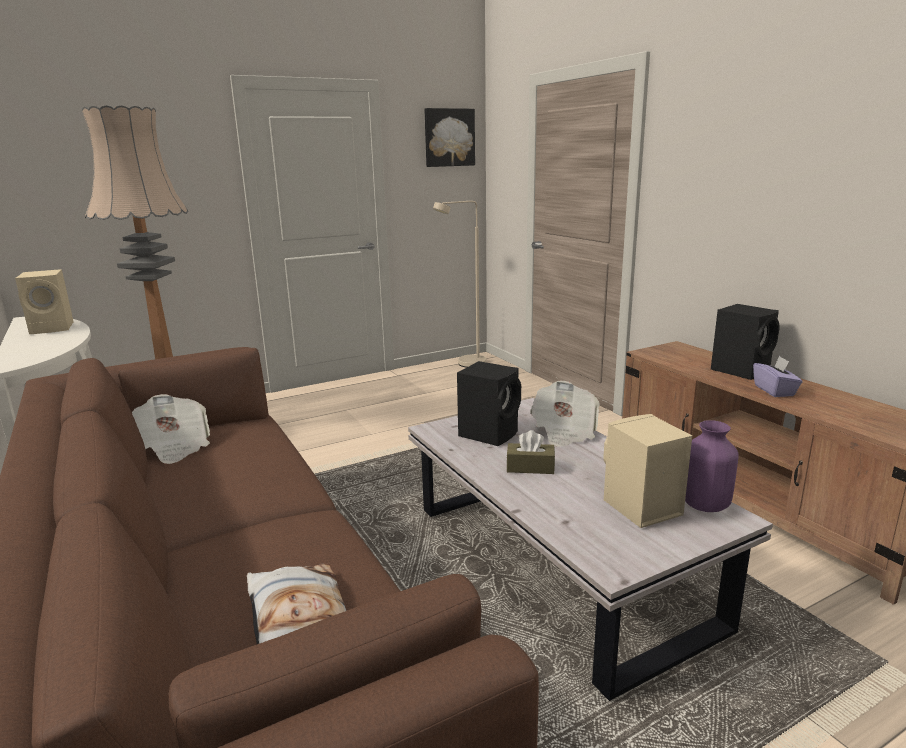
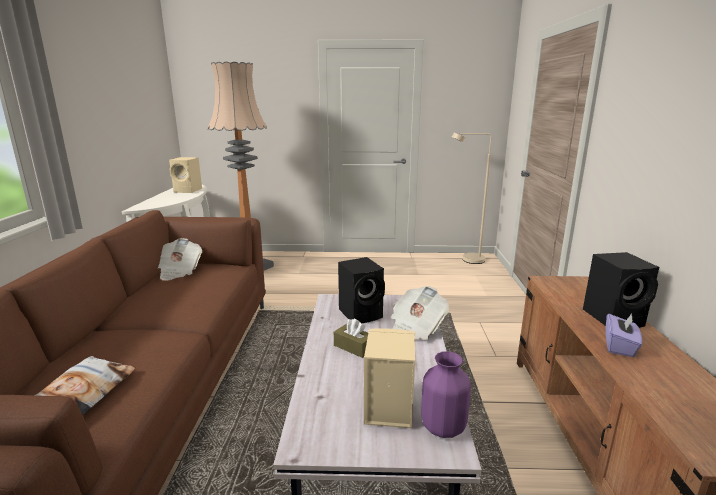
camera: 30 degrees right, 0 degrees up
picture [424,108,475,167] -> none

